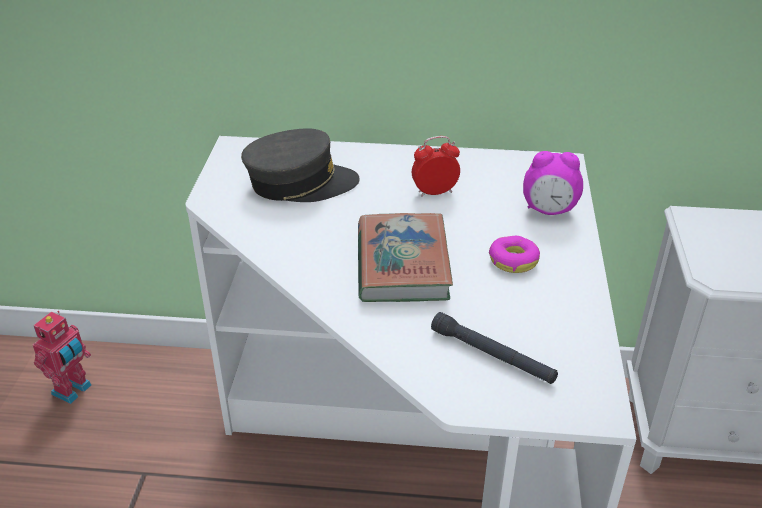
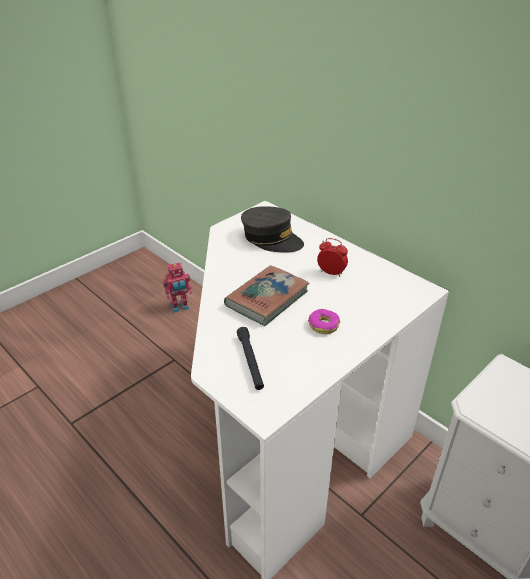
camera: 40 degrees right, 0 degrees up
alarm clock [523,151,583,215] -> none

